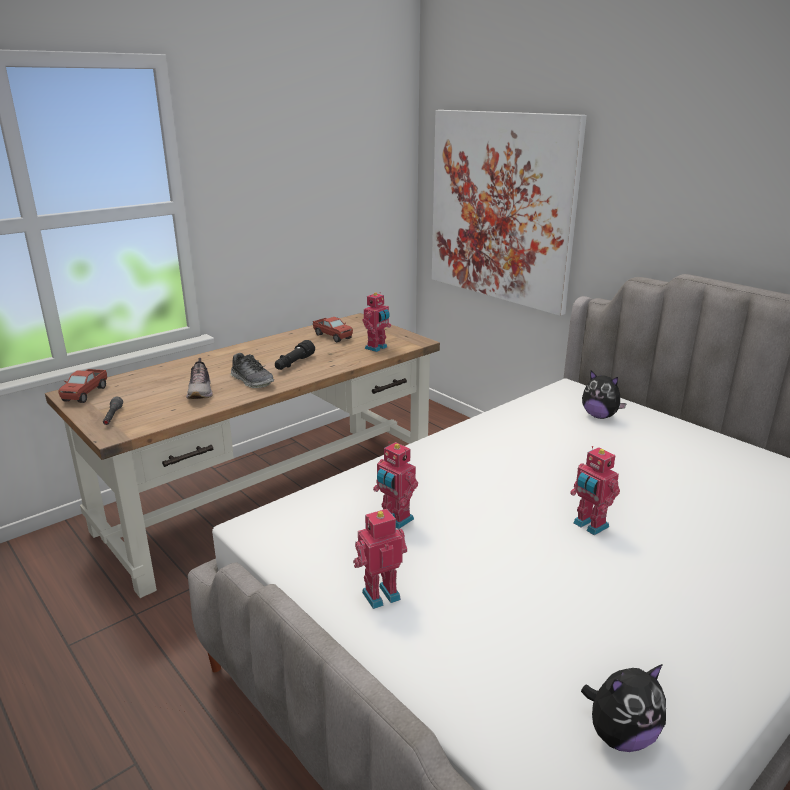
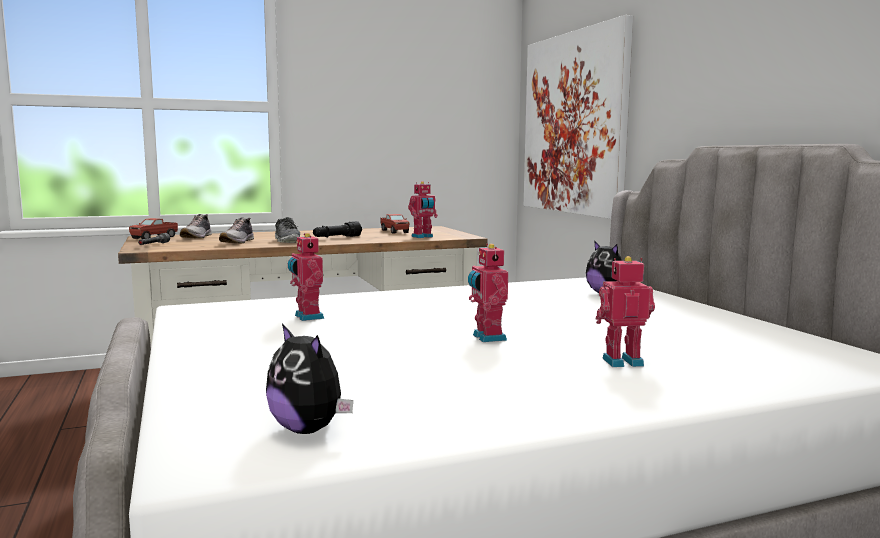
camera: 20 degrees right, 15 degrees down
toy robot [353,509,407,609] -> toy robot moved to [596,256,655,367]
plush toy [581,664,666,752] -> plush toy turned 45 degrees clockwise [266,324,353,434]
none -> shoe [180,214,212,239]

